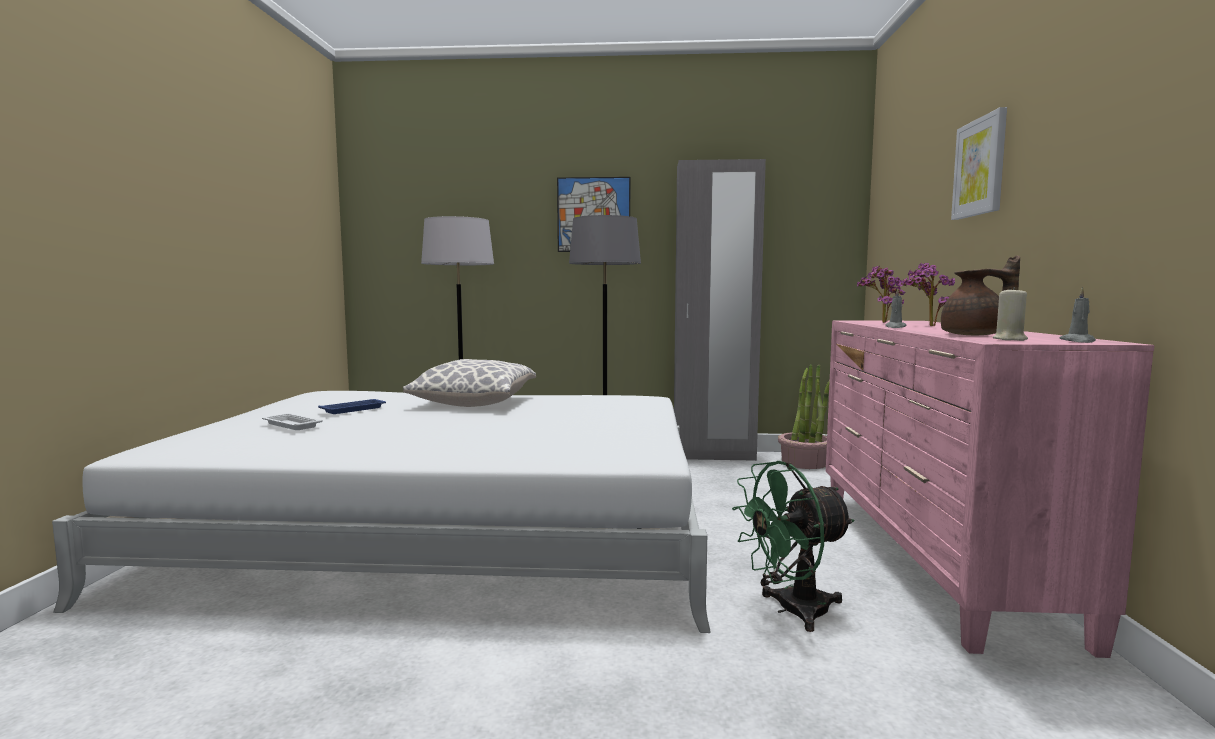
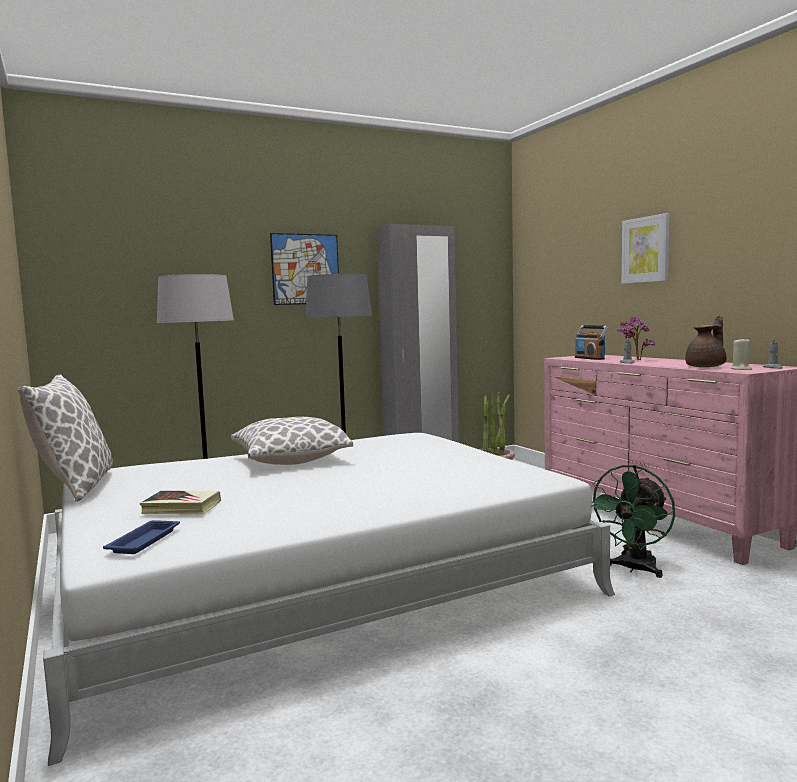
camera: 30 degrees left, 0 degrees up
white tray [262,413,323,430] -> book [140,491,221,514]
blue tray [318,399,386,414] -> blue tray moved to [103,520,180,554]
potted plant [857,266,907,323] -> radio [575,325,608,360]
none -> pillow [18,374,113,502]

